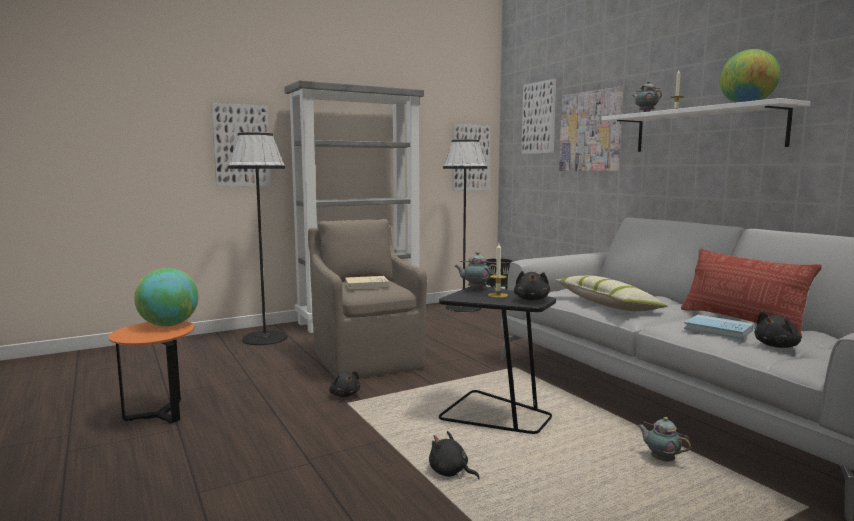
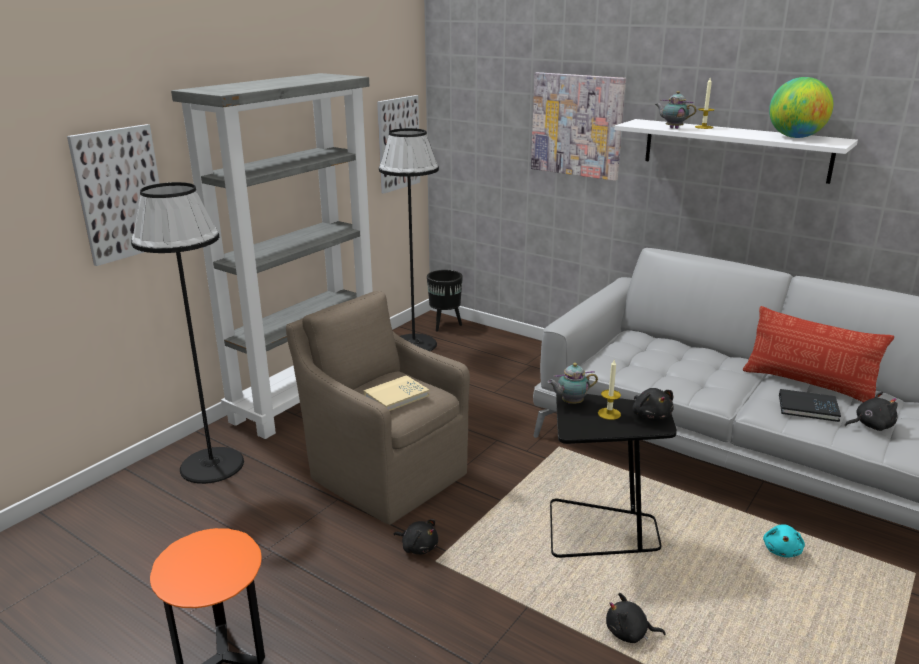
camera: 25 degrees left, 15 degrees up
globe [134,268,199,327] -> none
picture [521,79,556,154] -> none
pillow [555,276,668,311] -> none
teapot [638,417,691,462] -> turquoise plush toy [763,524,805,558]
blue book [684,315,754,339] -> black book [779,389,841,422]
black plush toy [754,311,801,348] -> black plush toy turned 135 degrees counterclockwise [845,392,898,431]

